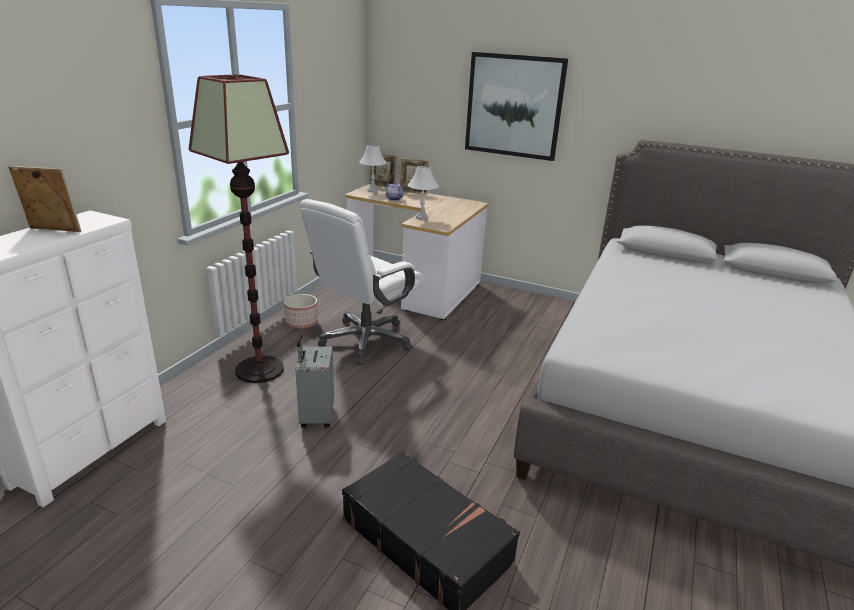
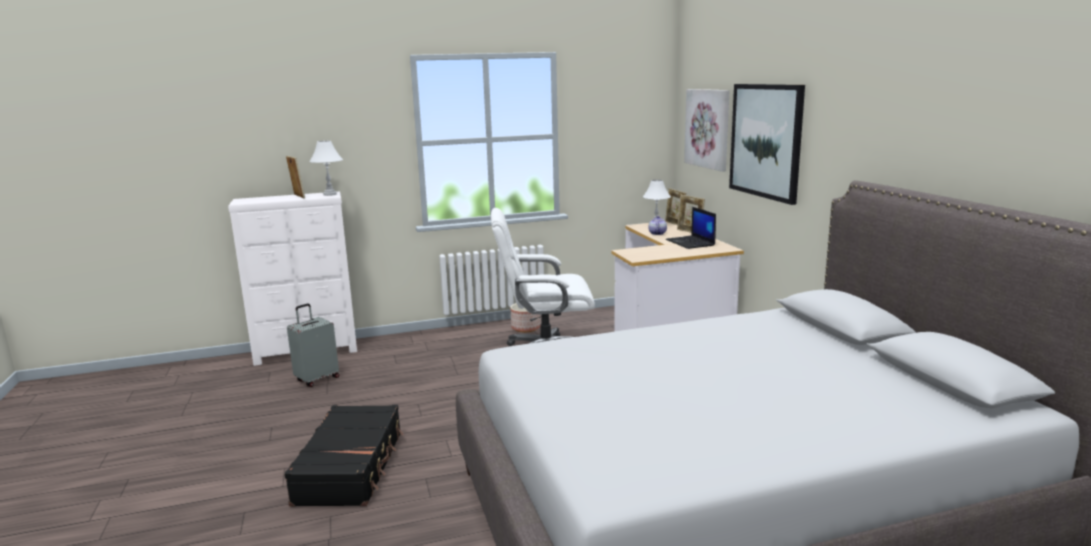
camera: 50 degrees right, 10 degrees down
floor lamp [189,74,289,383] -> none
grey suitcase [295,334,334,428] -> grey suitcase moved to [287,303,339,387]
white table lamp [408,166,439,220] -> white table lamp moved to [309,141,343,196]
none -> laptop [666,207,716,249]
none -> picture [684,89,730,172]

